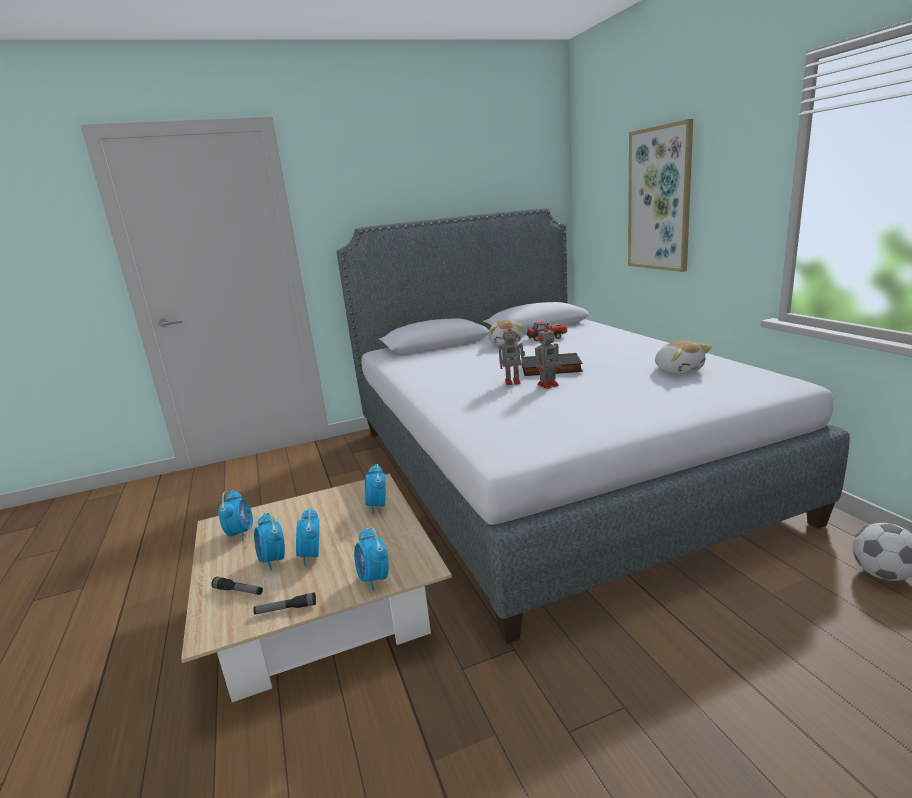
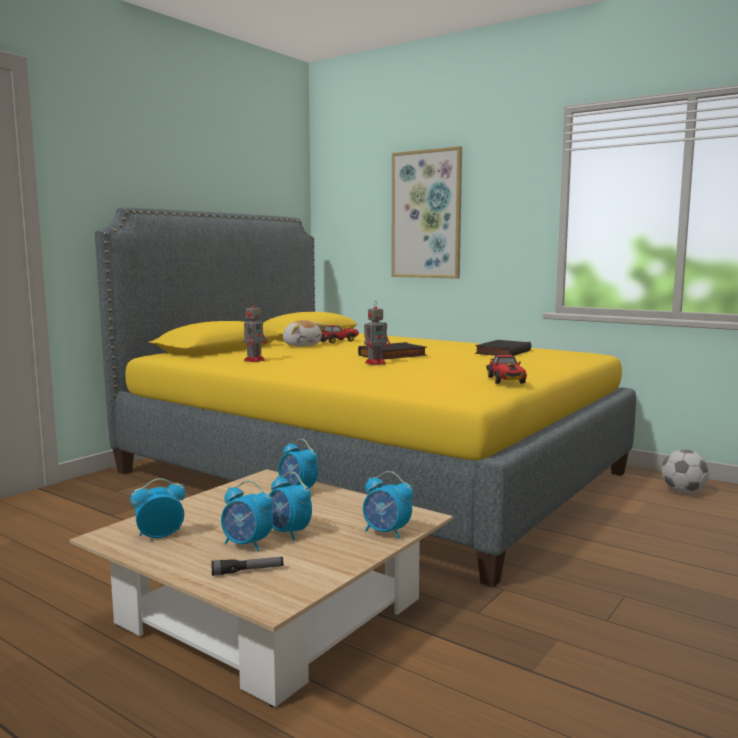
camera: 35 degrees left, 10 degrees down
alarm clock [218,490,253,541] -> alarm clock turned 75 degrees counterclockwise [130,478,185,538]
flashlight [253,592,316,614] -> none
grey bed [336,208,850,644] -> yellow bed [95,208,636,587]
toy robot [535,325,562,389] -> toy robot moved to [243,301,267,362]
plush toy [655,341,712,374] -> black book [475,340,531,356]
none -> toy car [486,355,527,384]

